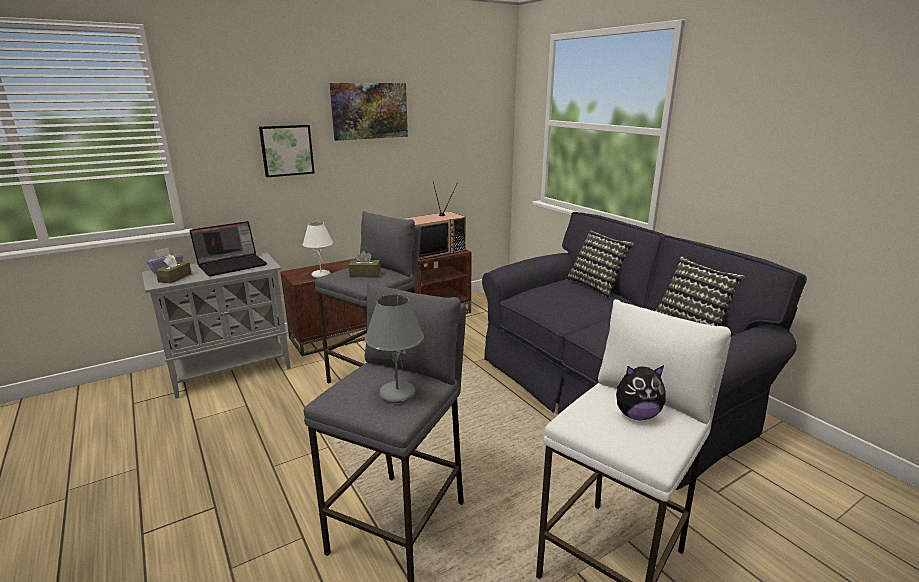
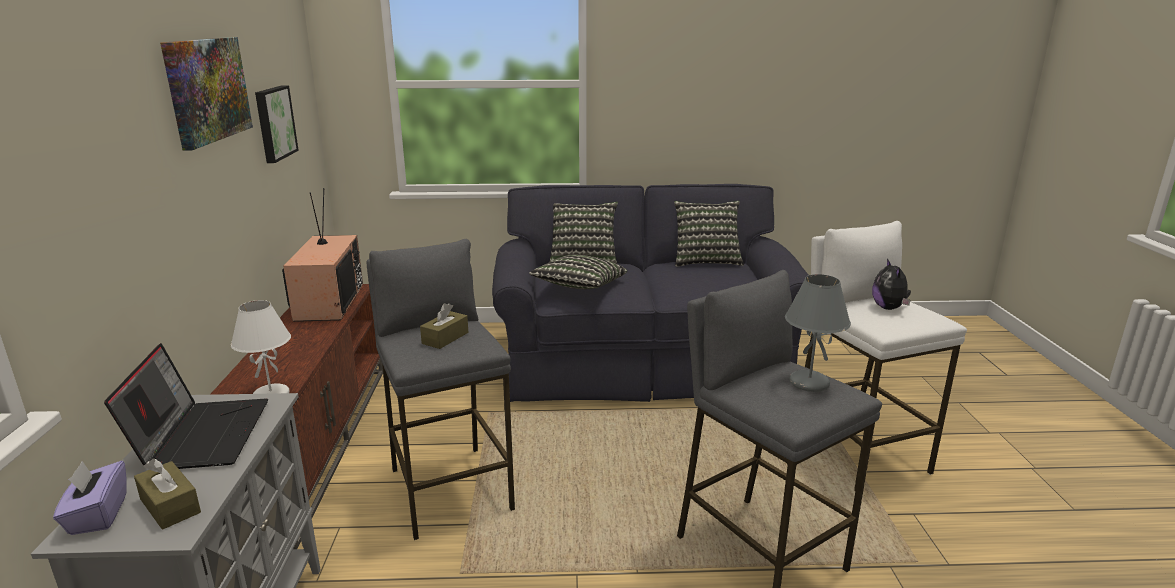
camera: 60 degrees left, 0 degrees up
picture [259,125,315,177] -> picture moved to [255,86,299,163]
plush toy [616,365,665,420] -> plush toy turned 150 degrees clockwise [872,258,911,310]
none -> pillow [529,255,627,289]

